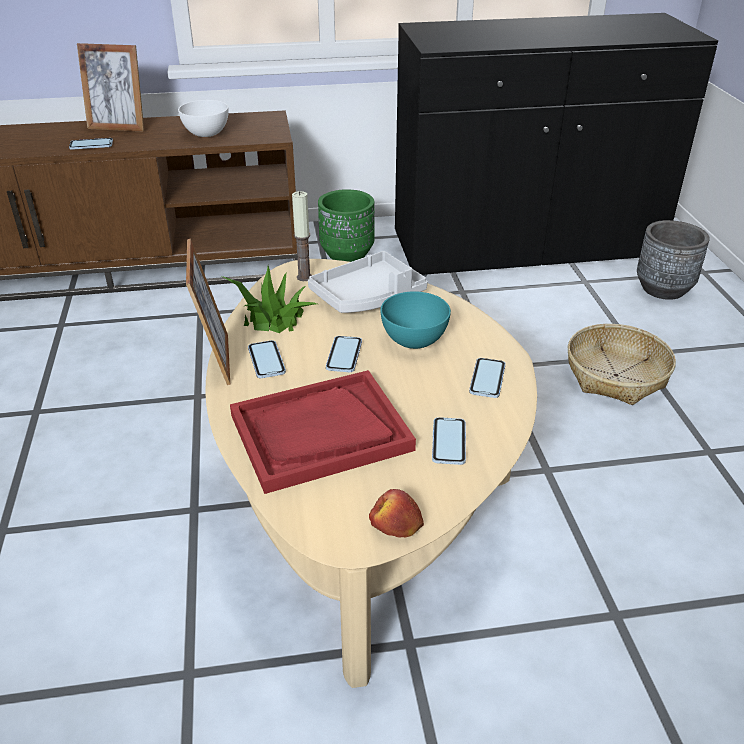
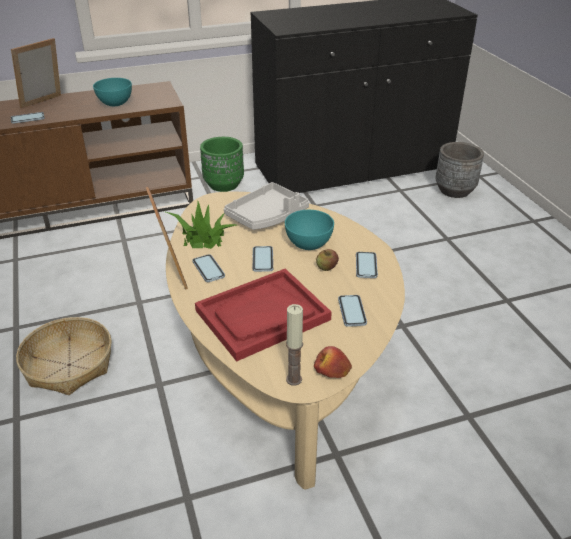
camera: 10 degrees left, 0 degrees up
picture frame [77,43,144,131] -> picture frame turned 135 degrees clockwise [11,38,61,108]
white bowl [178,100,229,137] -> turquoise bowl [93,78,132,106]
candle [292,191,312,281] -> candle moved to [286,304,303,386]
basket [568,324,676,405] -> basket moved to [16,317,112,395]
none -> apple [316,249,339,271]

